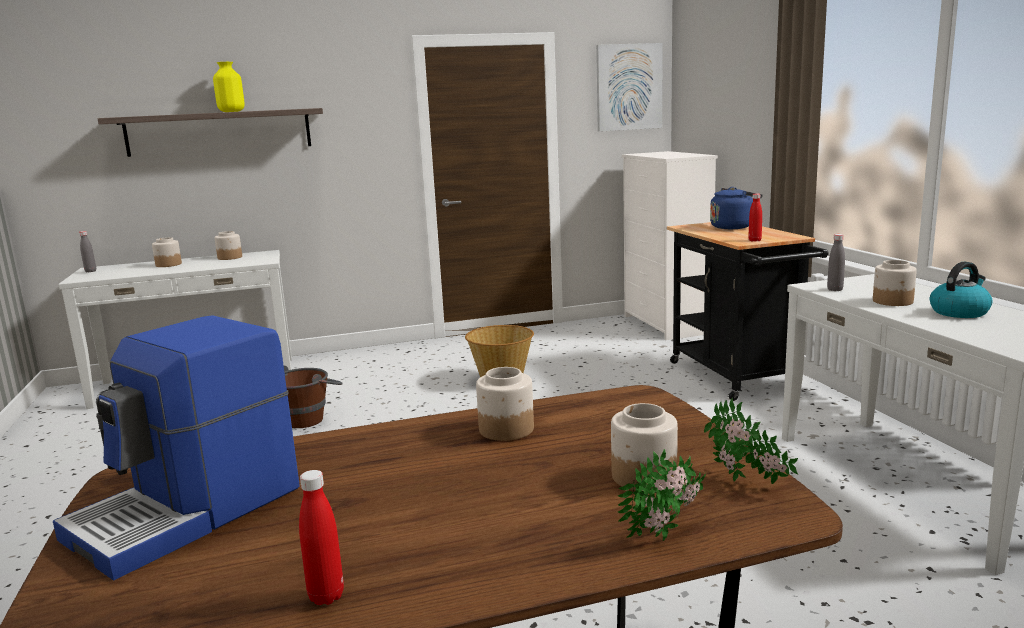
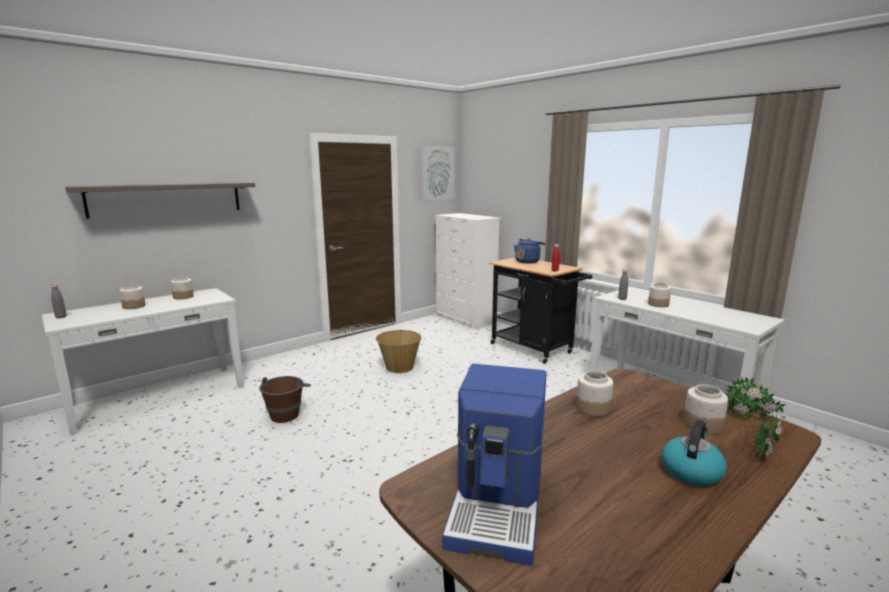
camera: 25 degrees left, 0 degrees up
yellow vase [213,62,245,112] -> none
red bottle [299,470,344,605] -> none
kettle [930,262,992,318] -> kettle moved to [662,419,727,486]

